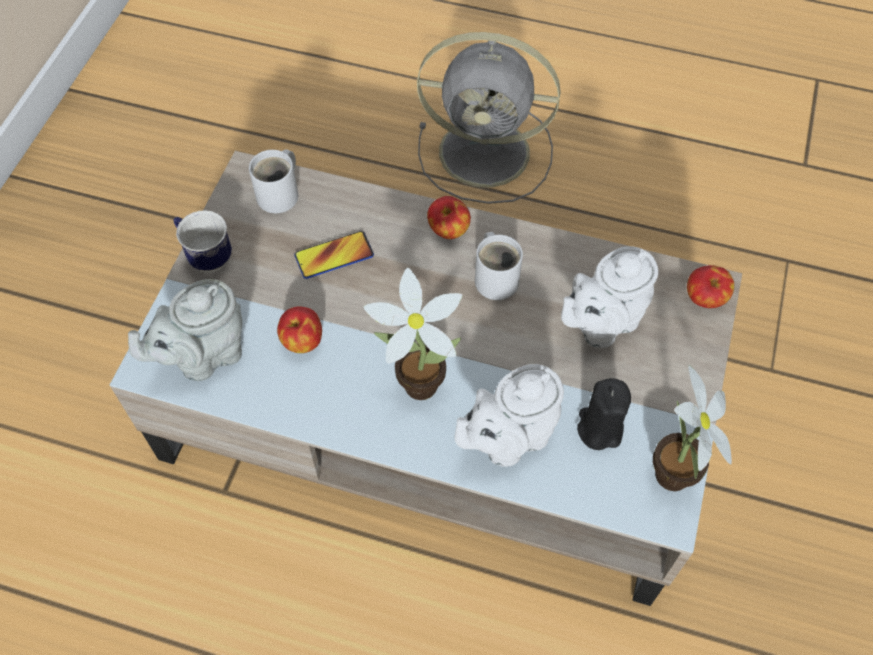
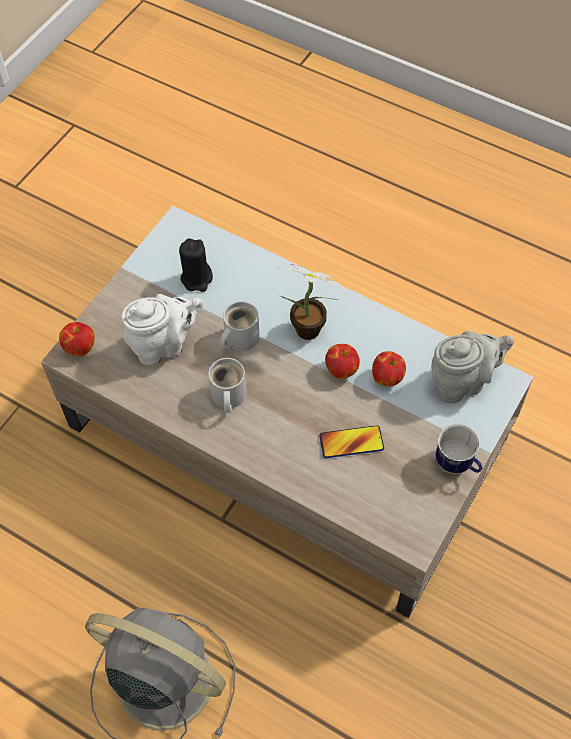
camera: 165 degrees left, 0 degrees up
white mug [249,149,298,213] -> white mug moved to [220,301,260,351]
apple [427,196,471,239] -> apple moved to [325,344,360,379]
white teapot [454,364,564,467] -> none
potted plant [653,365,732,491] -> none

